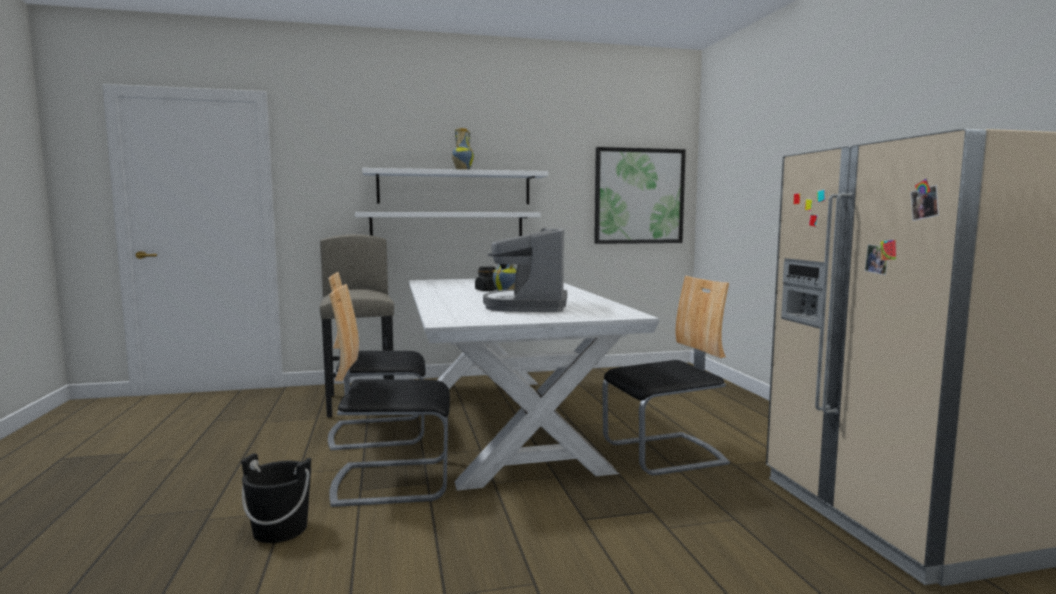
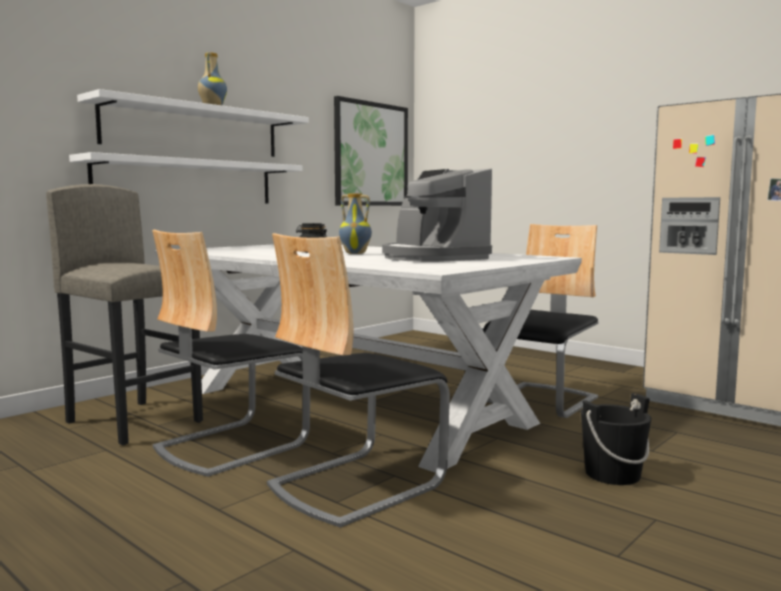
camera: 35 degrees left, 0 degrees up
black bucket [241,453,311,543] -> black bucket moved to [581,393,651,485]

